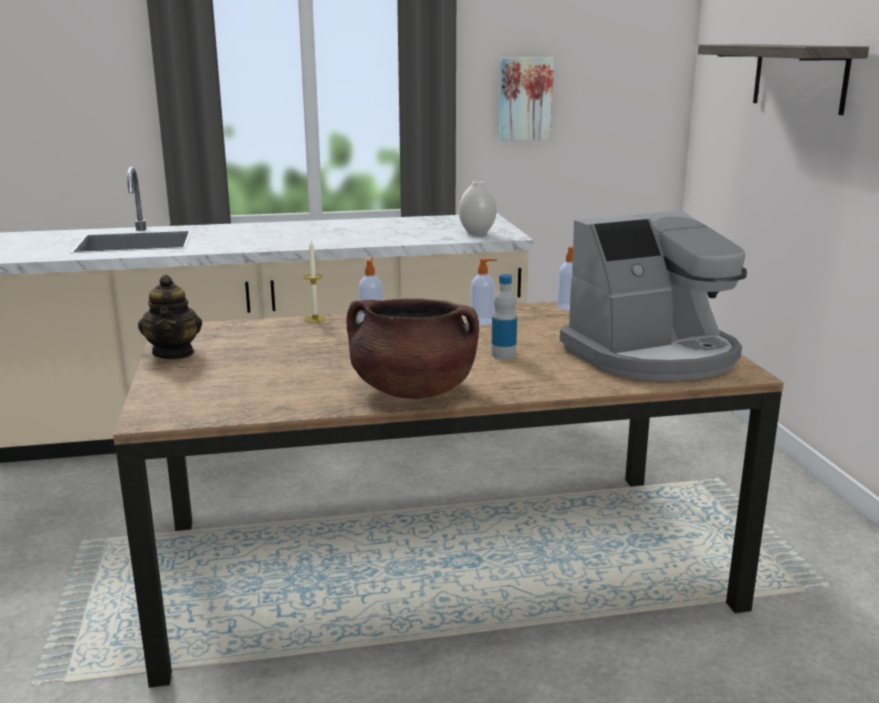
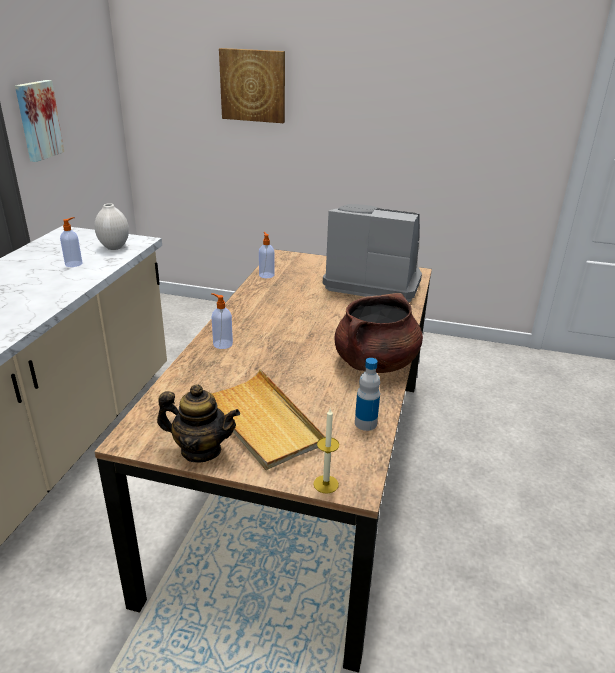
camera: 65 degrees left, 10 degrees up
candle [304,241,326,323] -> candle moved to [313,409,339,494]
soap dispenser [471,258,497,325] -> soap dispenser moved to [60,217,82,267]
bottle [491,274,517,359] -> bottle moved to [355,358,380,431]
coffee machine [560,210,747,381] -> coffee machine turned 75 degrees counterclockwise [323,204,422,302]
shelf [698,44,869,115] -> picture [219,48,285,123]
none -> beige tray [211,369,325,470]

